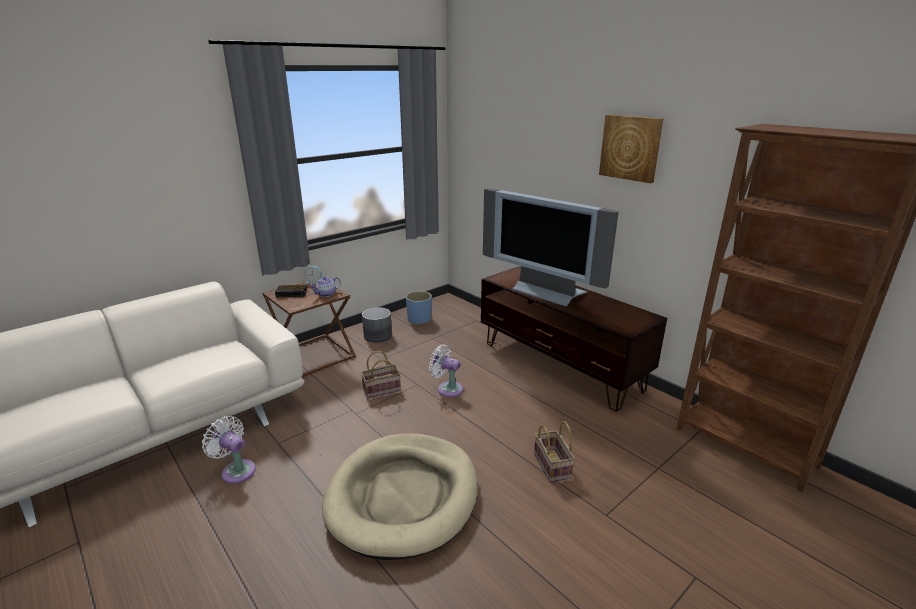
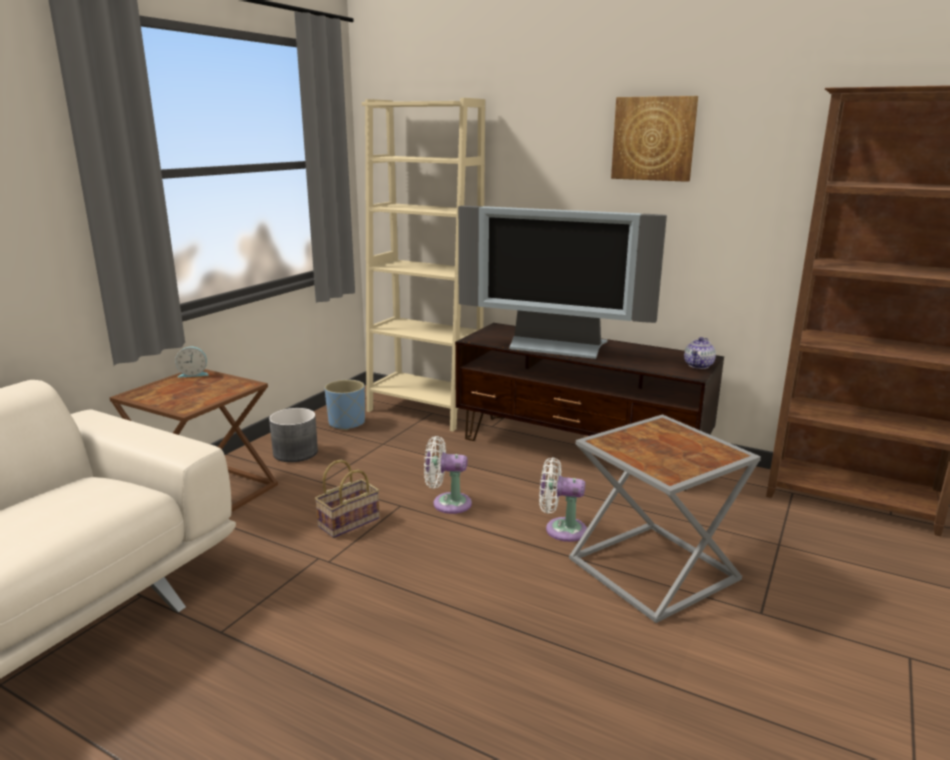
camera: 20 degrees left, 5 degrees down
white fan [202,416,256,484] -> white fan moved to [539,457,587,542]
alarm clock [275,285,307,298] -> none
teapot [310,276,341,297] -> teapot moved to [684,337,716,369]
beige dog bed [322,433,478,560] -> none
basket [534,421,575,482] -> grey side table [569,414,761,623]
none -> beige bookcase [362,98,485,431]

